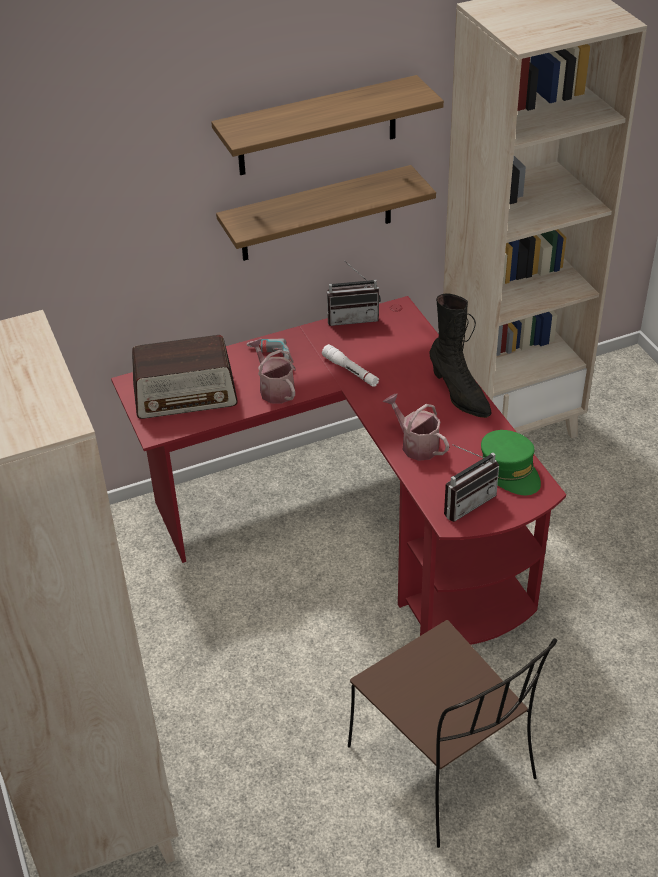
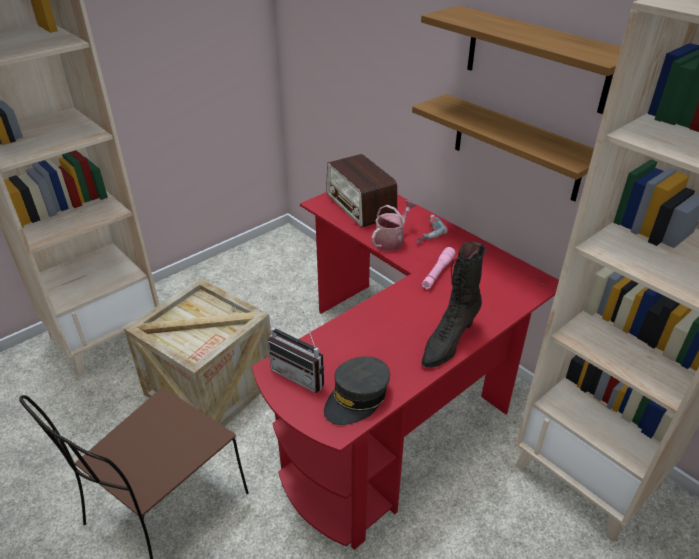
camera: 70 degrees right, 5 degrees down
white flashlight [322,344,379,387] -> pink flashlight [422,247,455,289]
radio [327,261,381,326] -> none
watering can [383,394,449,461] -> none
green cap [481,430,541,495] -> grey cap [324,356,390,425]
none -> crate [124,278,271,426]

